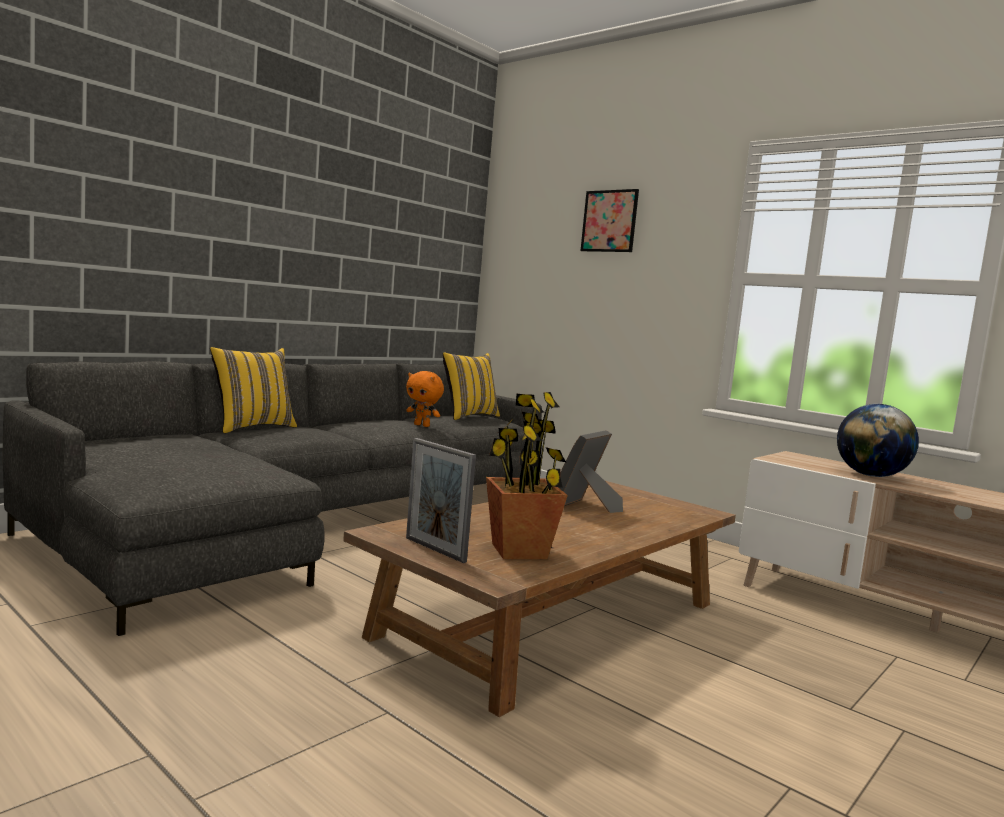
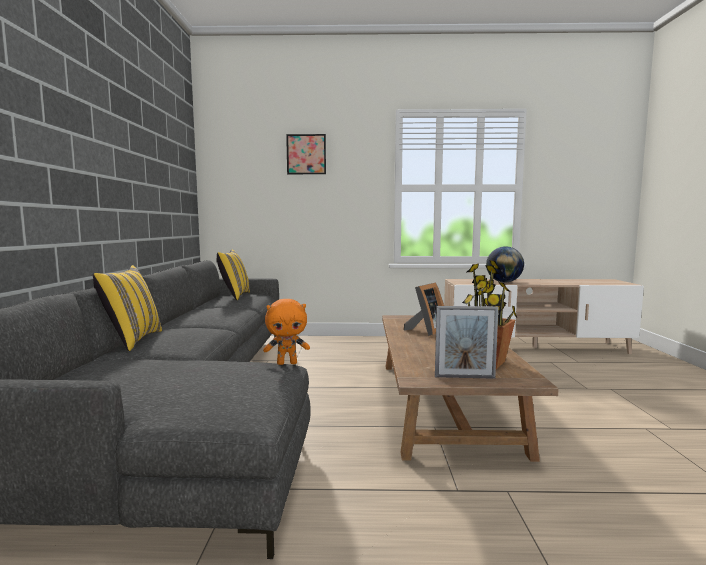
camera: 40 degrees left, 0 degrees up
orange plush toy [406,371,444,427] -> orange plush toy moved to [263,299,310,365]
picture frame [558,430,623,513] -> picture frame turned 135 degrees counterclockwise [404,282,444,336]

